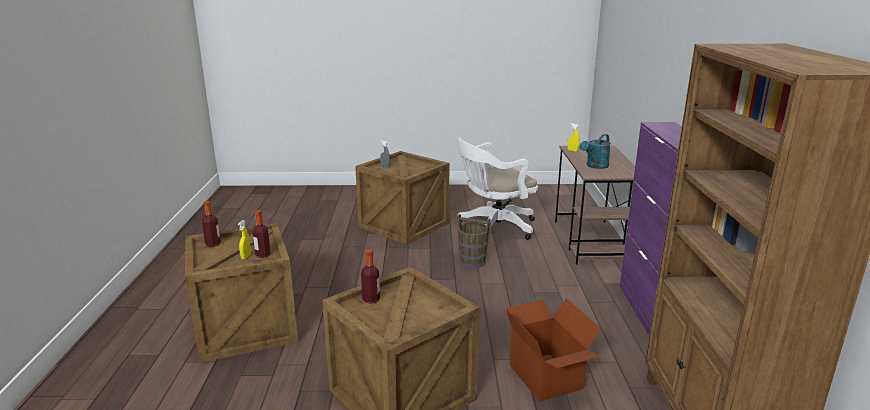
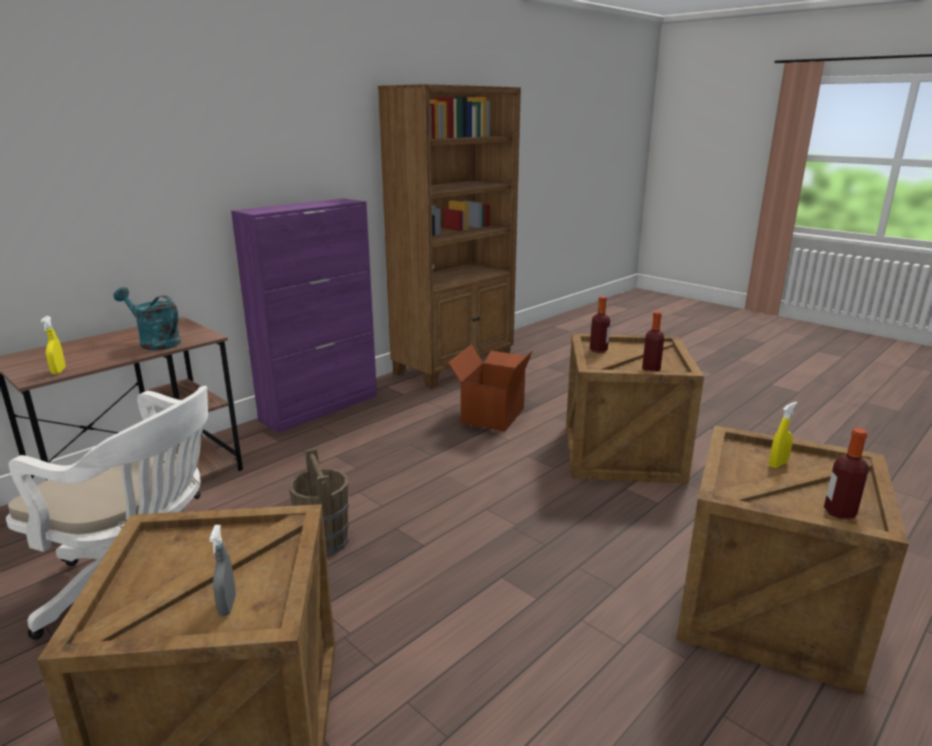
camera: 135 degrees left, 0 degrees up
bottle [253,210,271,258] -> bottle moved to [590,296,610,353]
turquoise watering can [580,134,611,169] -> turquoise watering can turned 150 degrees counterclockwise [114,287,181,350]

